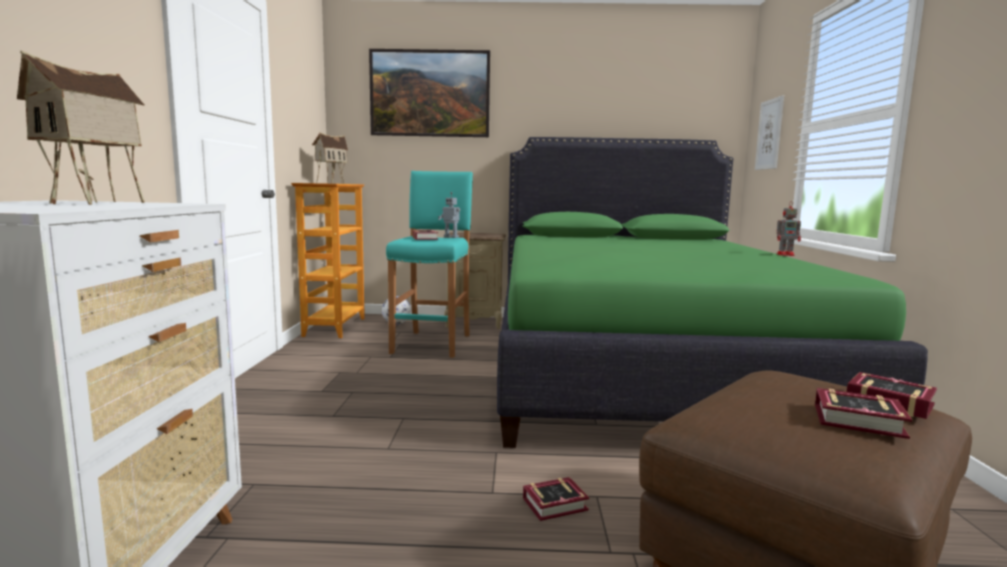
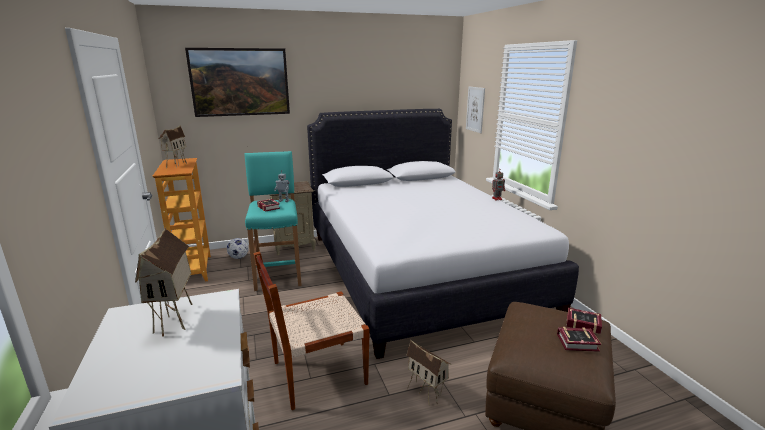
camera: 20 degrees left, 10 degrees up
green bed [497,137,928,448] -> white bed [307,109,579,359]
book [523,477,589,521] -> toy house [407,340,452,405]
none -> chair [253,252,369,410]

